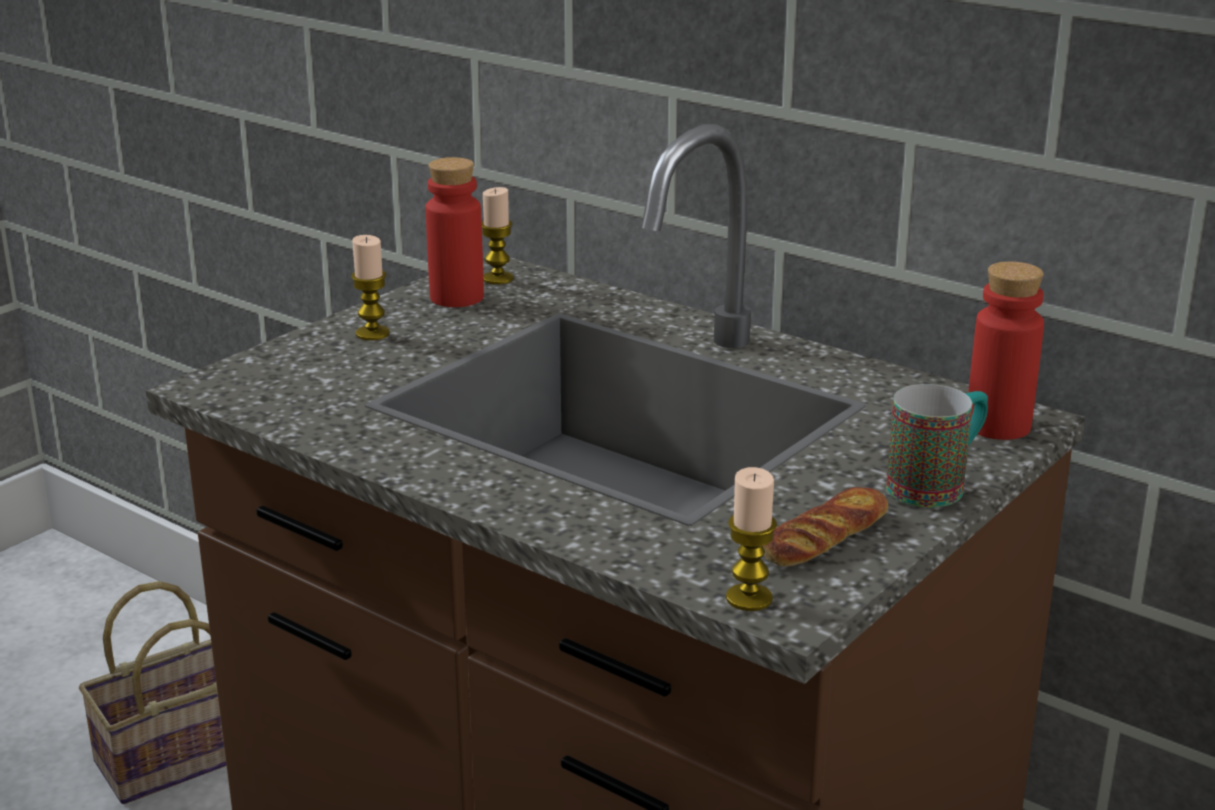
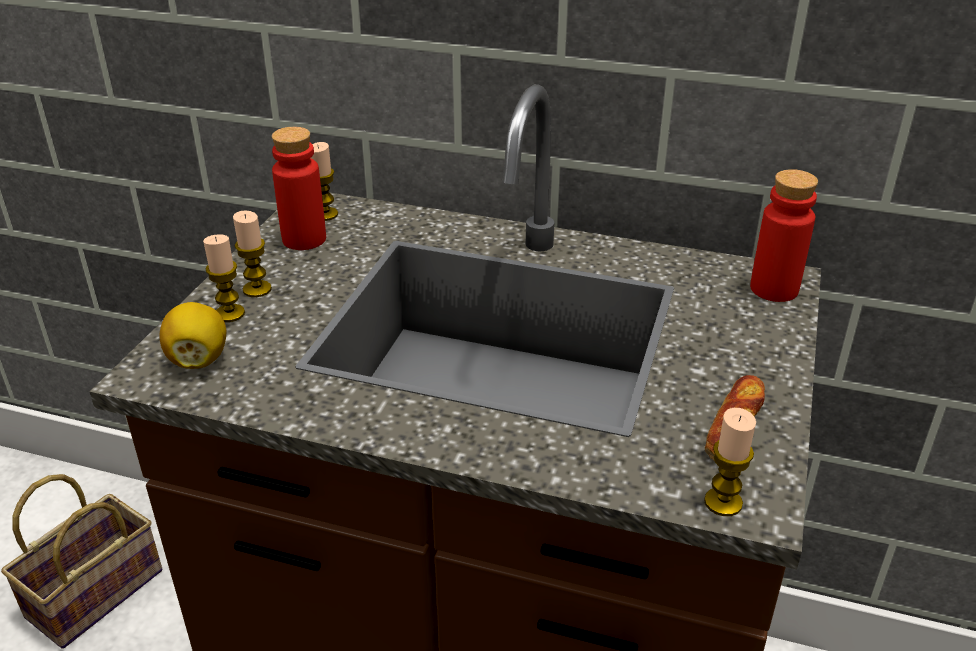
camera: 20 degrees left, 10 degrees up
mug [886,384,988,507] -> none
none -> lemon [160,302,226,369]
none -> candle [203,234,245,322]

